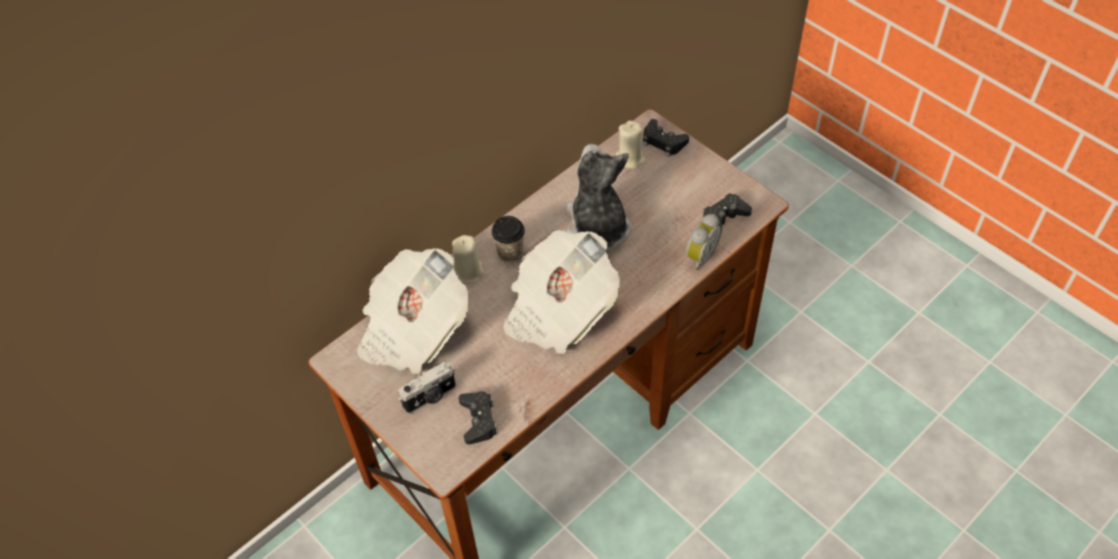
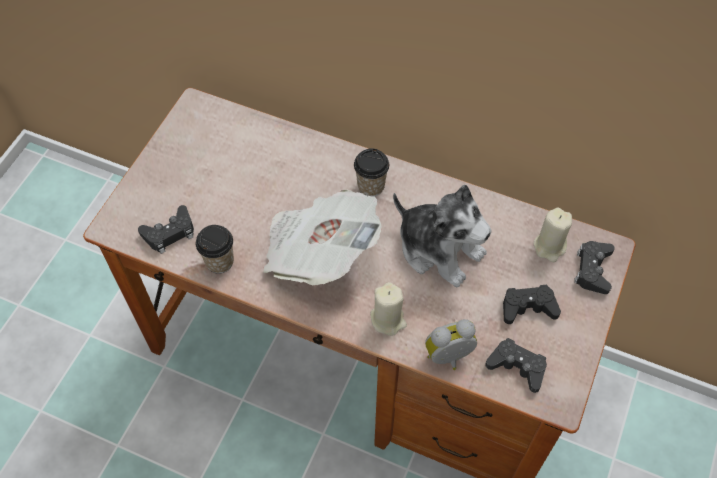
camera: 65 degrees right, 5 degrees up
newspaper [357,248,469,374] -> none
camera [398,362,456,414] -> none
beige candle [452,235,485,284] -> beige candle moved to [370,282,407,336]
plush toy [567,144,631,251] -> plush toy turned 75 degrees clockwise [393,185,491,287]
alarm clock [686,214,721,270] -> alarm clock turned 150 degrees clockwise [425,319,477,370]
none -> cup [196,225,234,274]
none -> black game controller [503,285,561,324]

